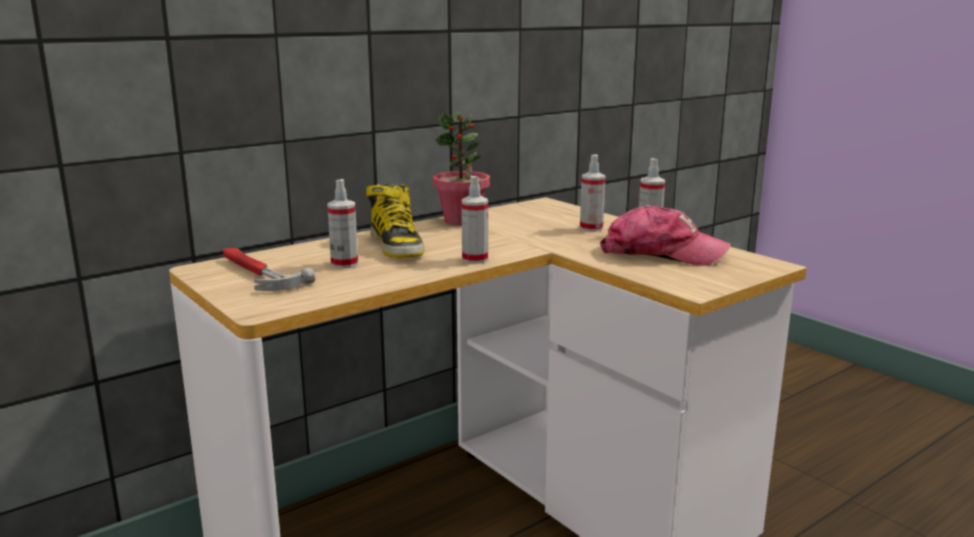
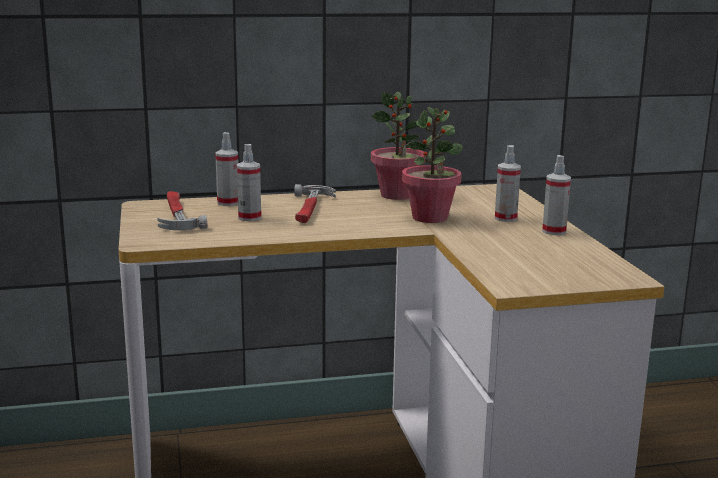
camera: 25 degrees right, 0 degrees up
boot [366,183,425,258] -> hammer [294,184,336,223]
spray bottle [461,176,488,264] -> spray bottle moved to [215,132,238,206]
cap [600,205,731,266] -> none
none -> potted plant [402,107,463,223]

